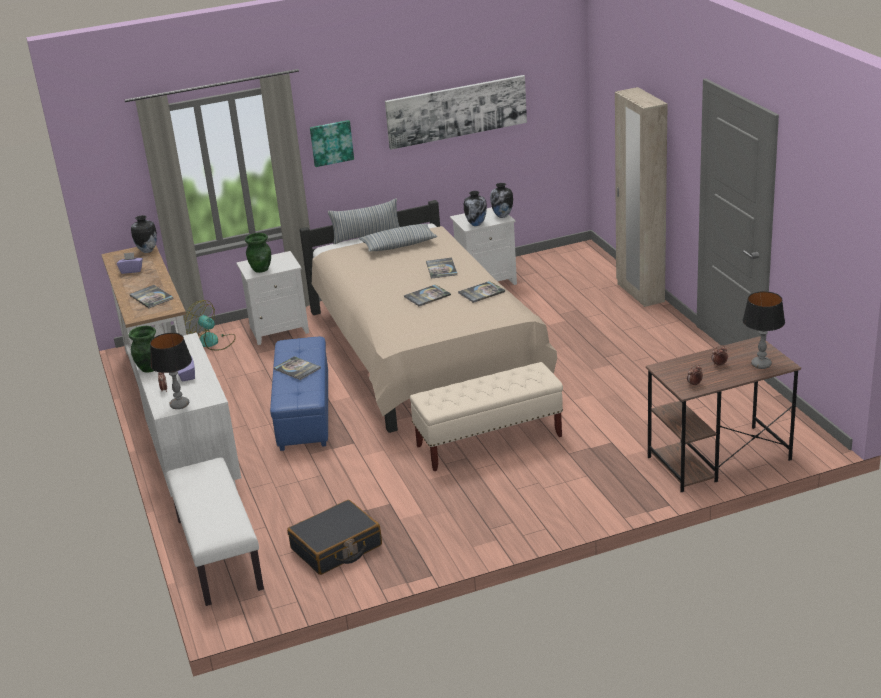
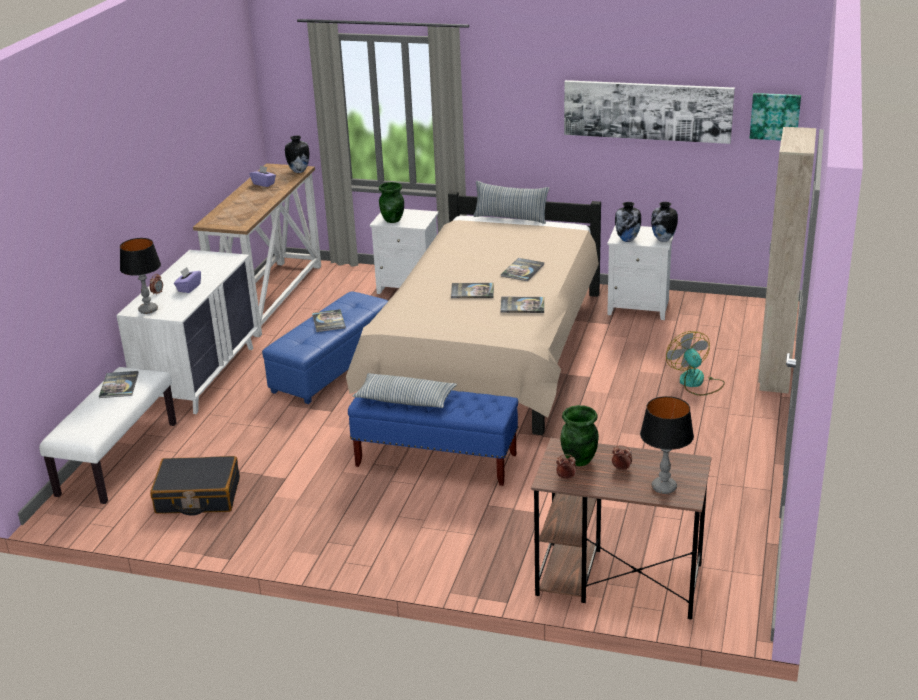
camera: 35 degrees right, 0 degrees up
green vase [128,326,156,373] -> green vase moved to [560,405,599,466]
book [129,285,174,308] -> book moved to [99,371,139,398]
fan [184,300,236,350] -> fan moved to [666,331,725,396]
picture [310,120,354,167] -> picture moved to [750,93,801,140]
pillow [359,224,438,252] -> pillow moved to [353,373,457,408]
beige bench [410,362,563,471] -> blue bench [348,390,518,486]

